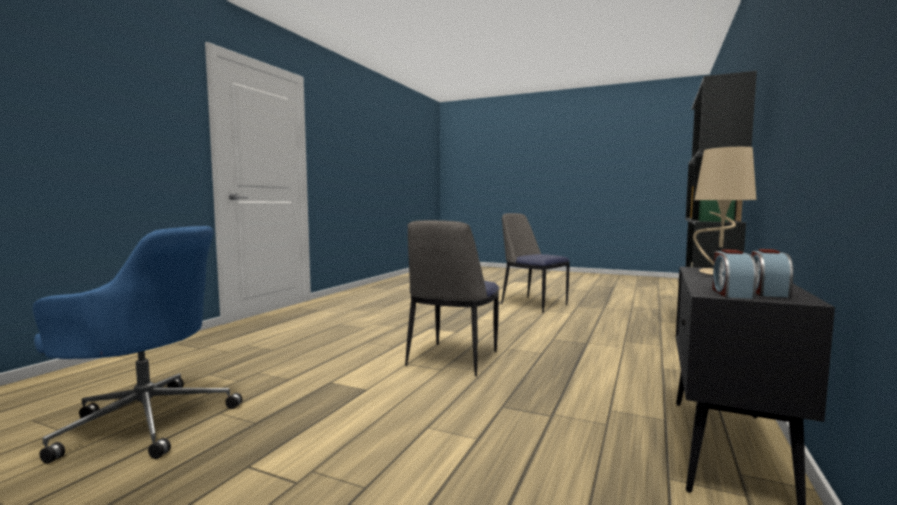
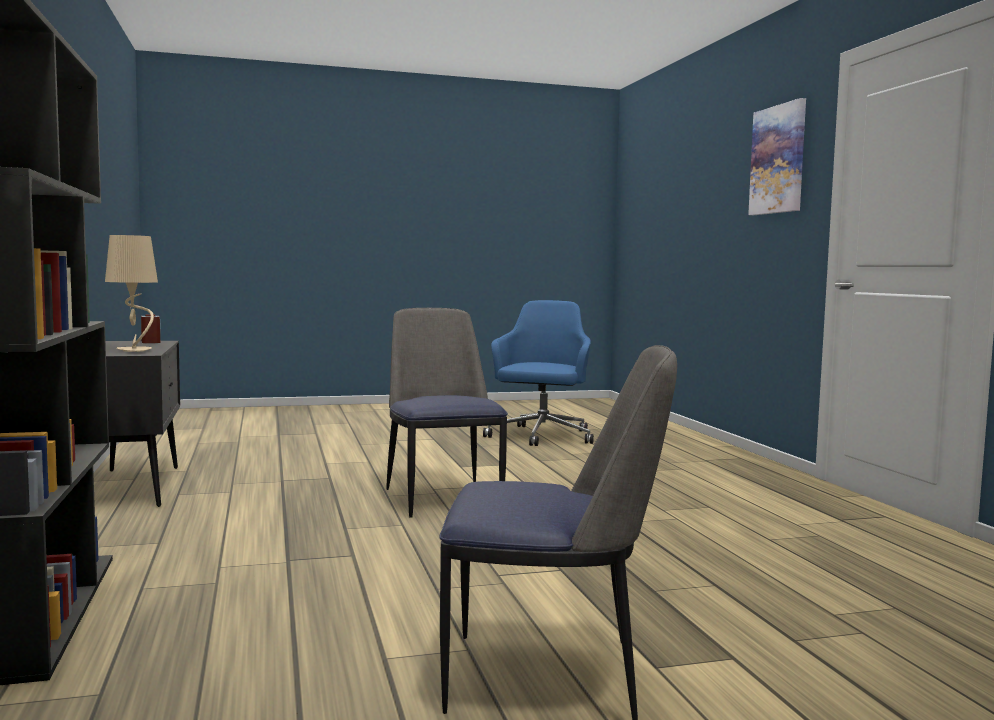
camera: 140 degrees right, 0 degrees up
blue office chair [33,226,242,464] -> blue office chair turned 135 degrees clockwise [483,300,594,446]
alarm clock [752,249,793,298] -> none
none -> picture [748,98,806,215]

